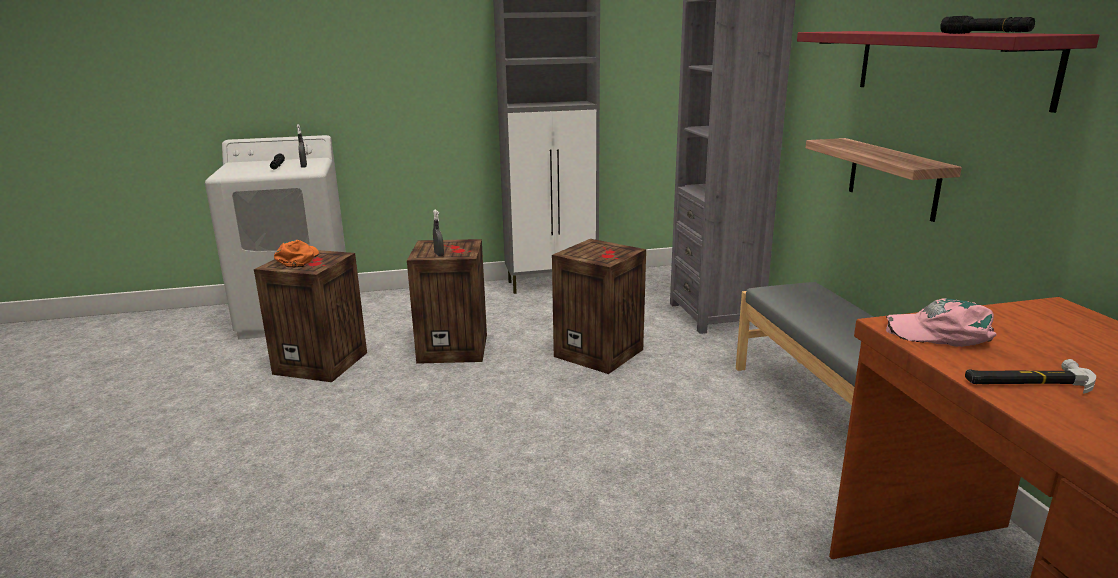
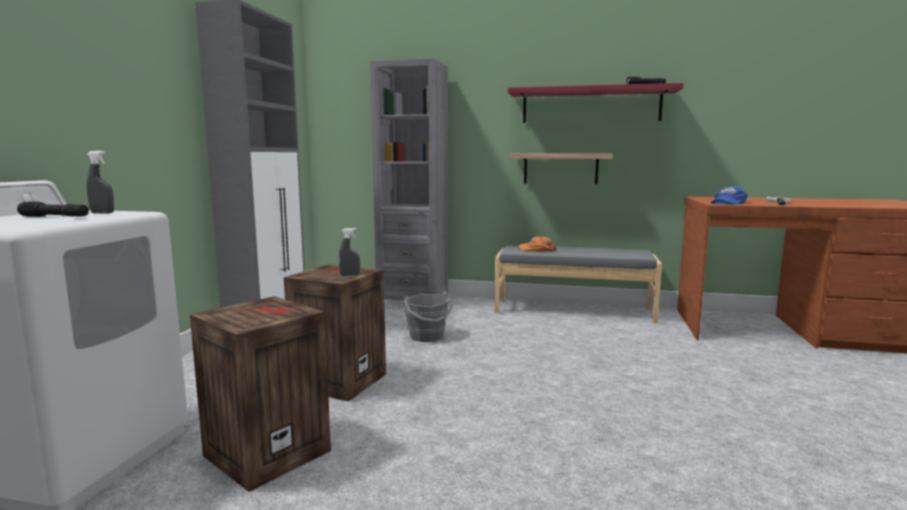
camera: 65 degrees left, 10 degrees down
orange cap [274,240,319,268] -> orange cap moved to [518,236,556,252]
crate [552,239,646,374] -> grey bucket [403,291,453,342]
pink cap [886,298,997,347] -> blue cap [711,186,748,205]

